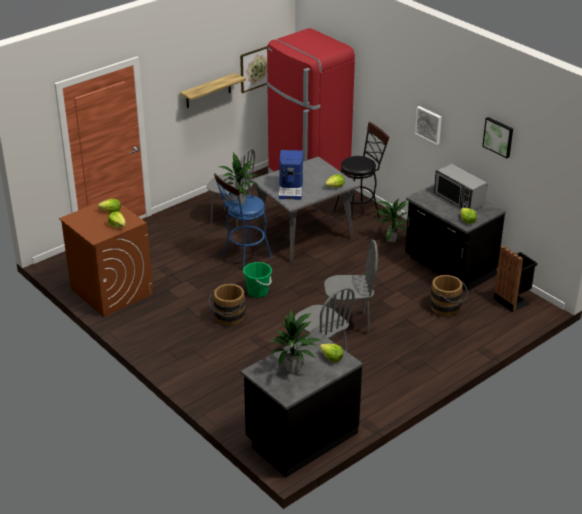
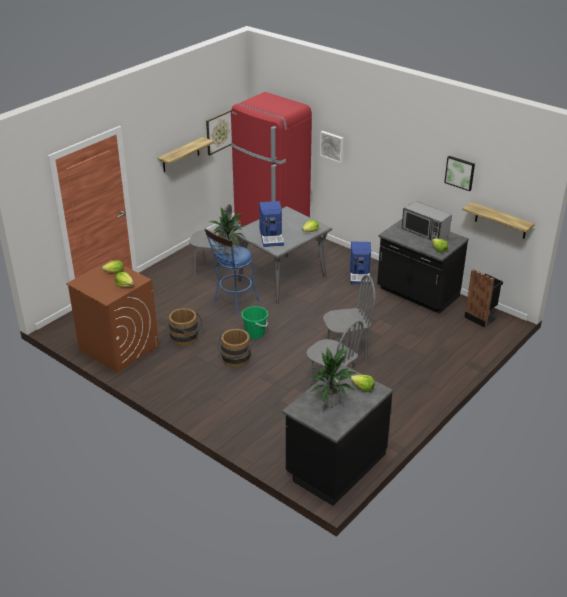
camera: 10 degrees left, 0 degrees up
black stool [333,122,389,219] -> none
potted plant [376,198,409,243] -> coffee machine [350,242,371,285]
picture [415,106,442,145] -> picture moved to [320,131,343,163]
brown bucket [430,275,468,316] -> brown bucket moved to [169,308,203,346]
none -> shelf [462,202,535,239]

